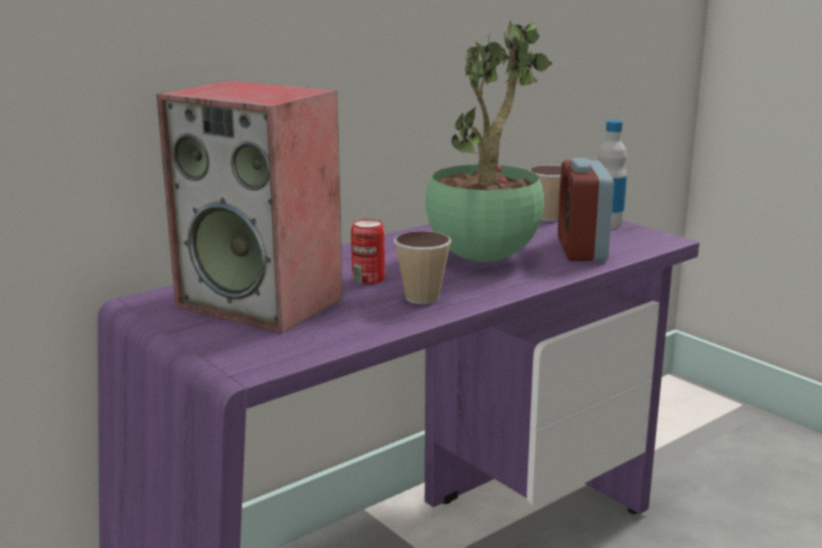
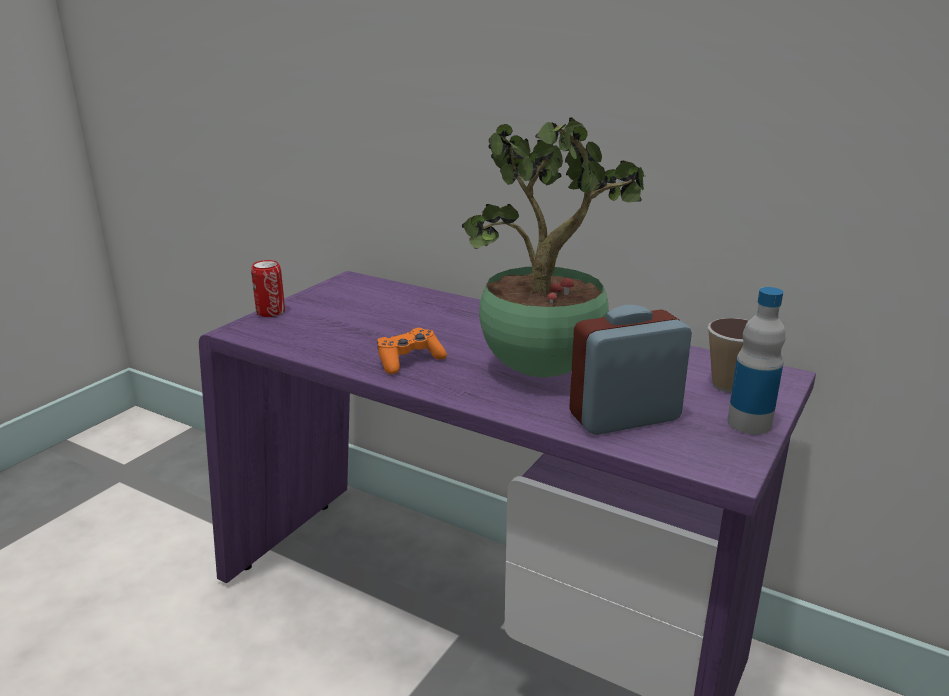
camera: 70 degrees right, 5 degrees up
speaker [156,80,343,333] -> none
can [351,219,385,285] -> can moved to [251,260,285,317]
cup [394,231,451,304] -> orange game controller [377,328,447,374]

